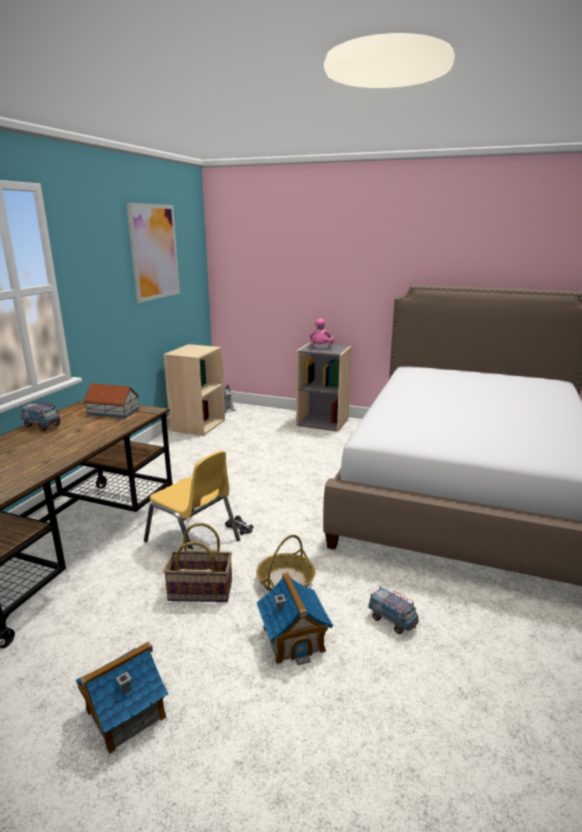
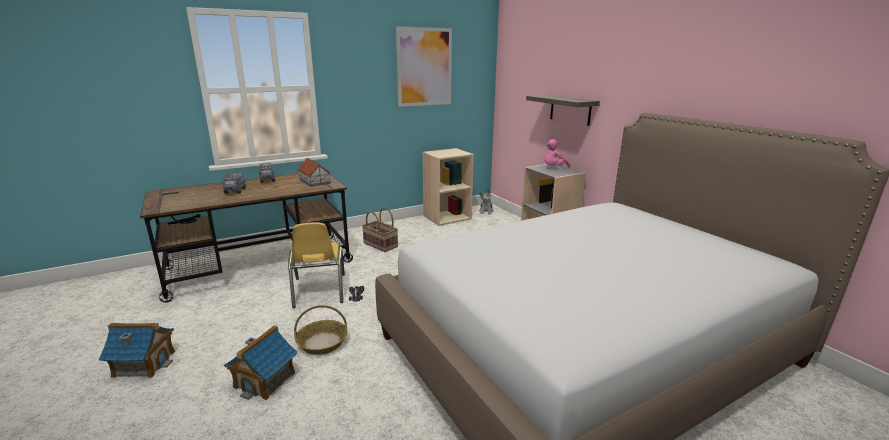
camera: 40 degrees right, 0 degrees up
basket [163,523,232,602] -> basket moved to [362,207,398,252]
toy truck [369,586,419,634] -> toy truck moved to [222,173,246,194]
none -> shelf [526,95,600,126]

